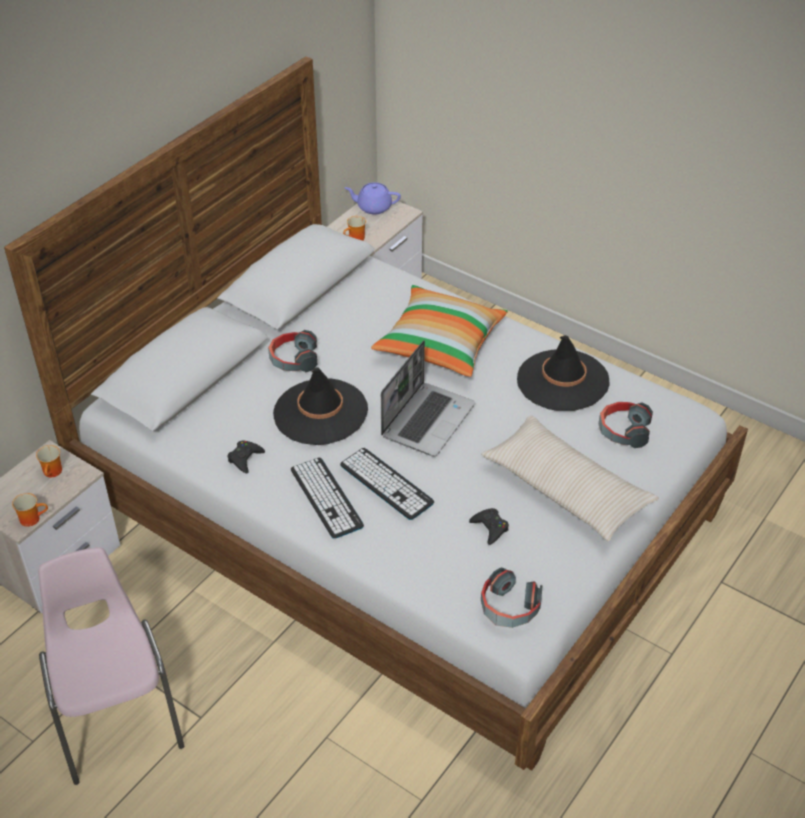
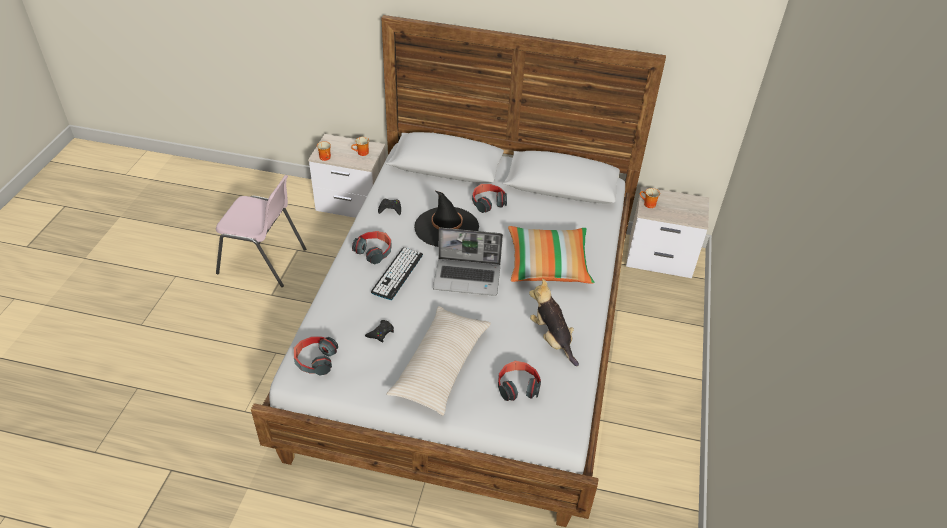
camera: 65 degrees right, 0 degrees up
pink chair [38,547,184,785] -> pink chair turned 60 degrees clockwise [216,175,306,287]
keyboard [291,458,364,539] -> headphones [352,231,392,265]
purple teapot [345,182,401,215] -> none
black hat [517,335,610,411] -> plush toy [529,279,579,366]

